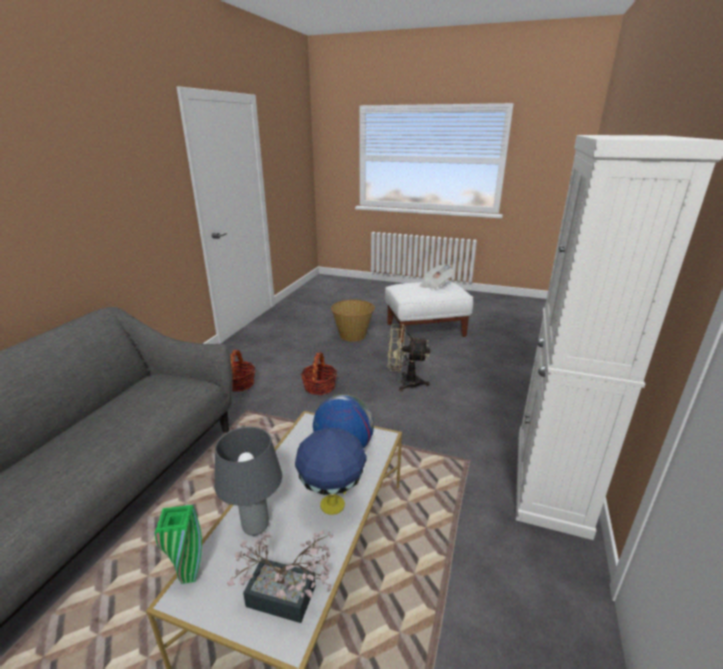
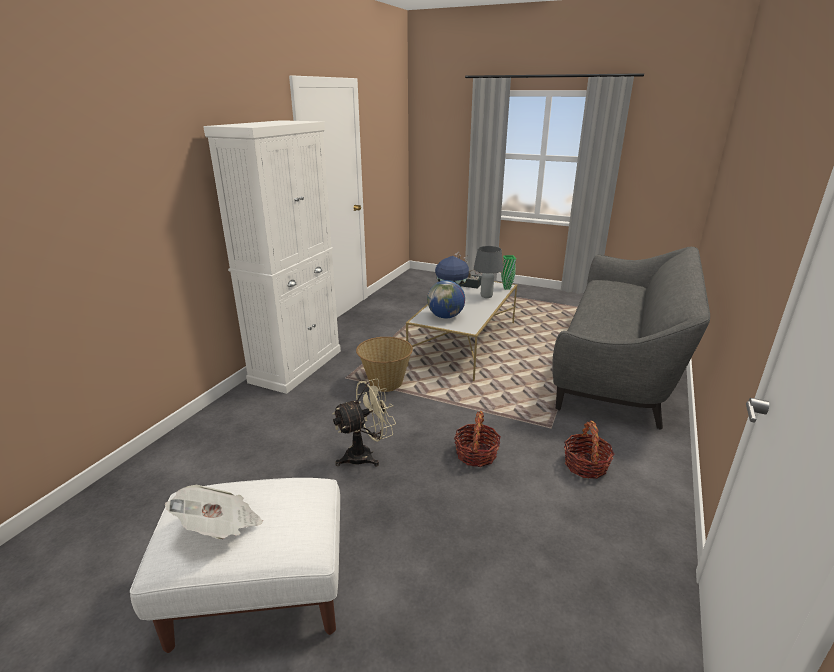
camera: 175 degrees left, 0 degrees up
basket [331,300,375,342] -> basket moved to [356,337,413,392]
beige fan [388,324,431,391] -> beige fan turned 45 degrees counterclockwise [332,379,396,466]

